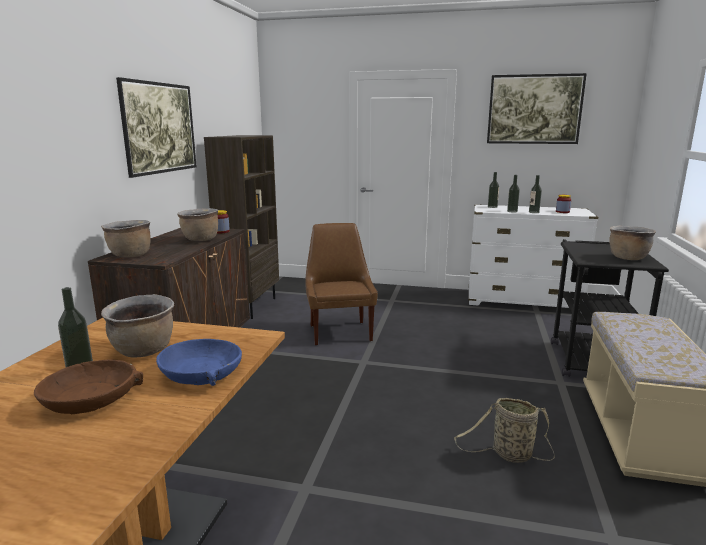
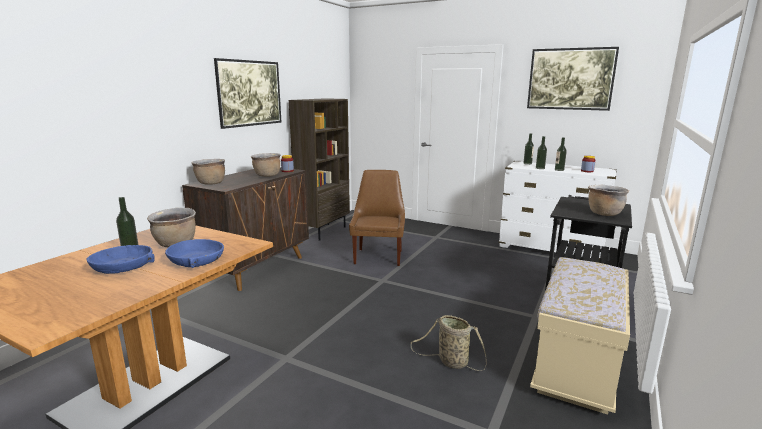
camera: 15 degrees right, 0 degrees up
brown bowl [34,360,143,414] -> blue bowl [86,245,155,274]

